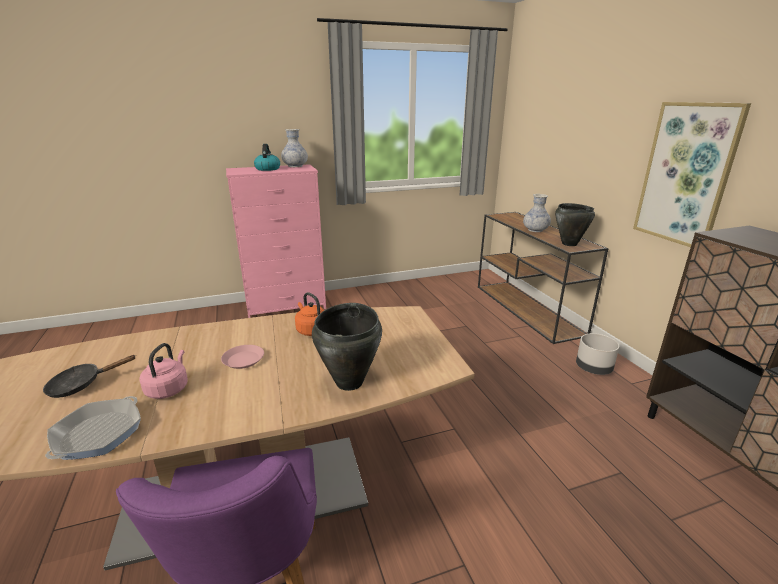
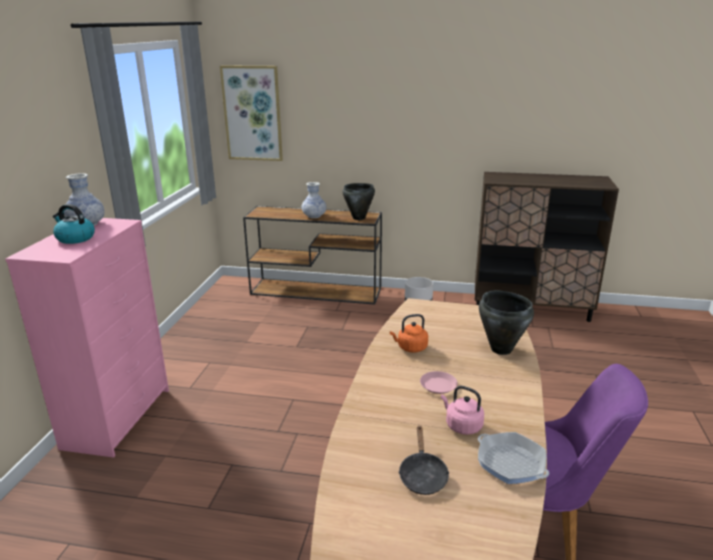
camera: 60 degrees left, 0 degrees up
picture [633,102,751,247] -> picture moved to [220,65,283,161]

